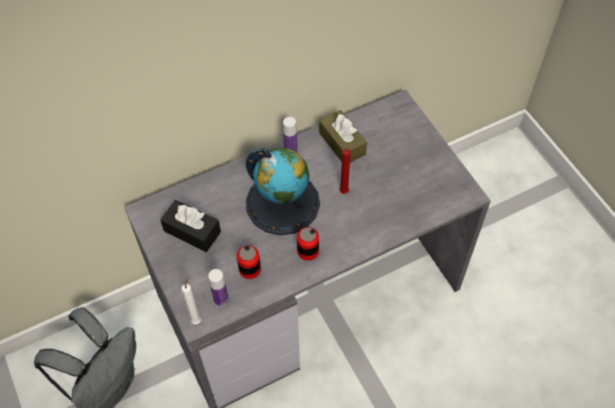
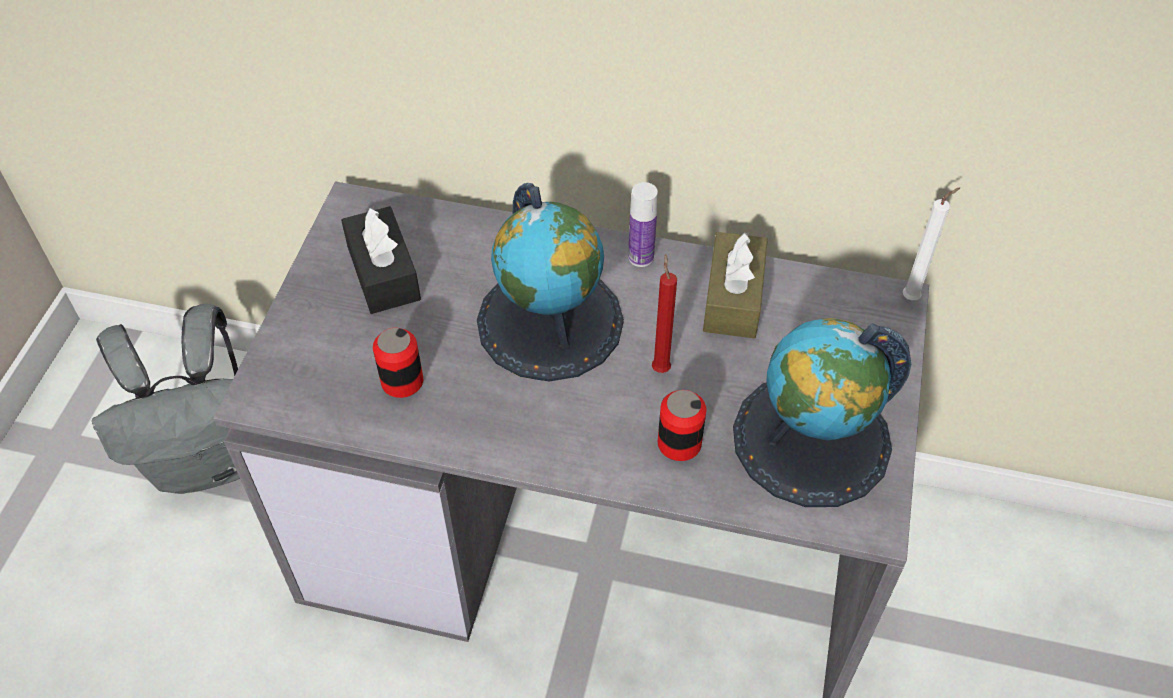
camera: 40 degrees right, 5 degrees down
white candle [182,276,201,324] -> white candle moved to [903,188,960,300]
bottle [208,269,229,306] -> none
can [297,227,319,261] -> can moved to [658,390,706,461]
none -> globe [733,318,911,507]

